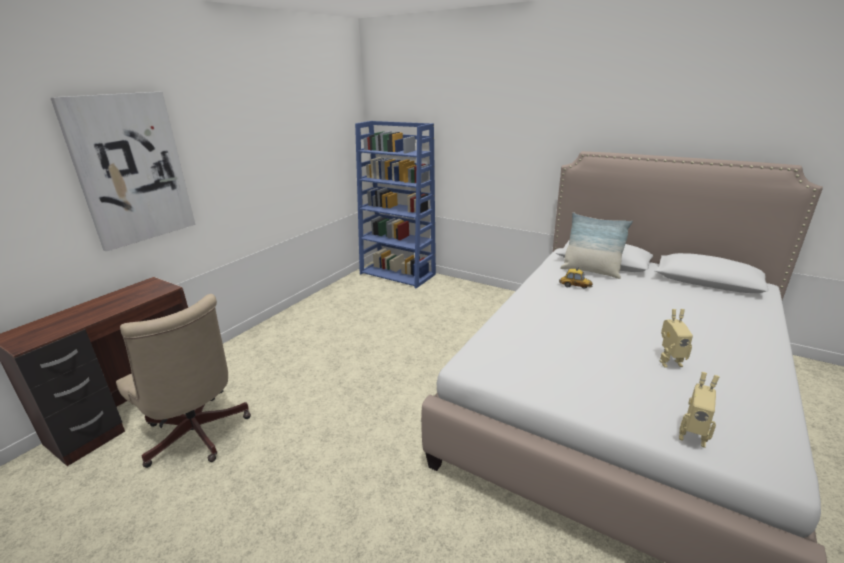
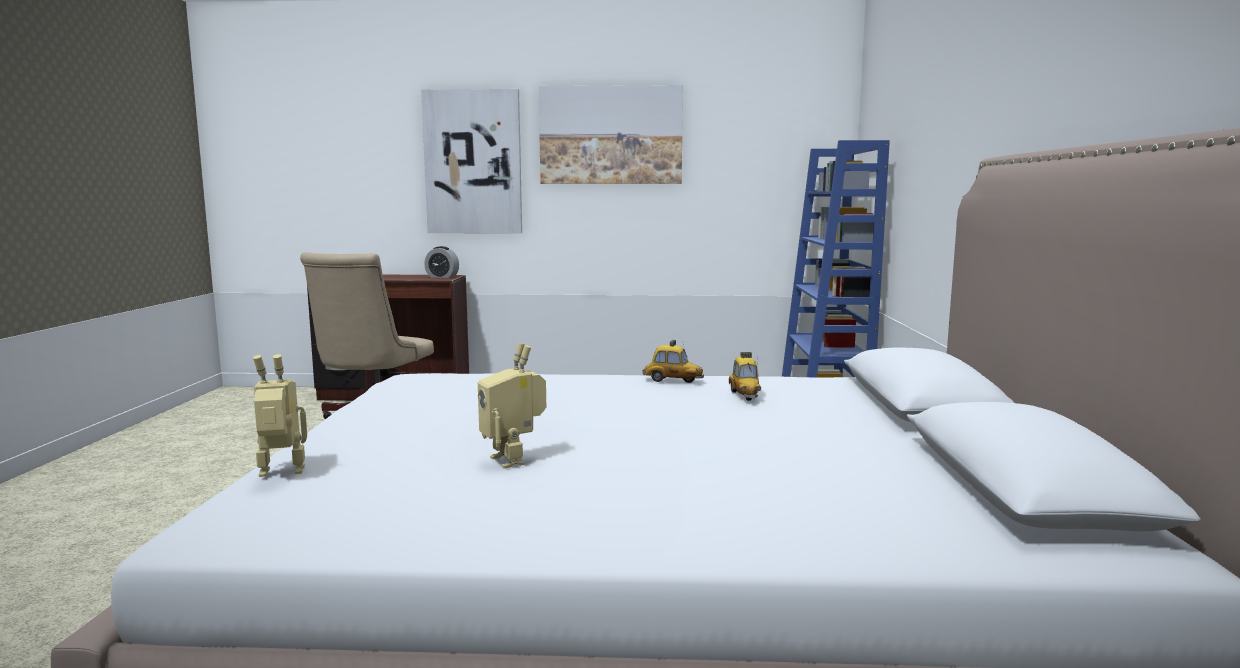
camera: 60 degrees right, 15 degrees down
pillow [560,212,633,279] -> none
toy robot [679,372,719,448] -> toy robot turned 75 degrees clockwise [253,354,307,477]
none -> alarm clock [424,246,459,278]
none -> picture [539,85,683,184]
none -> toy car [642,340,704,383]

